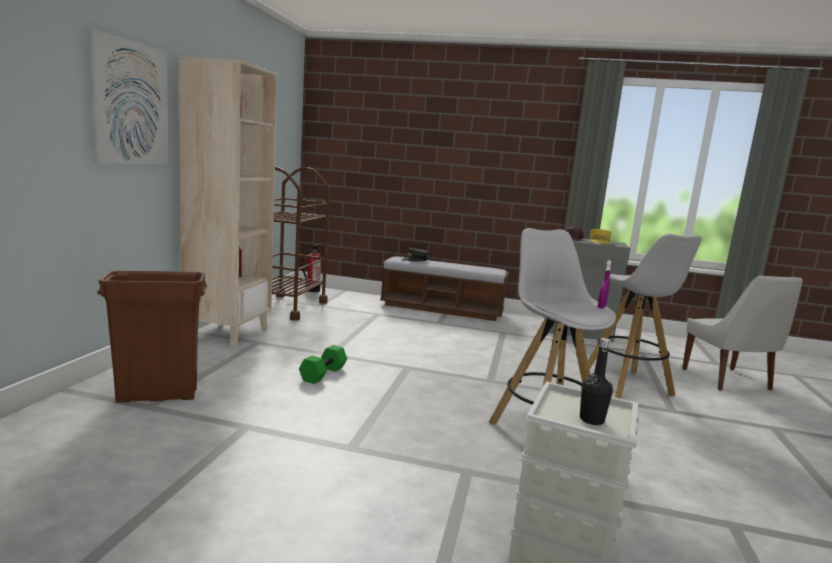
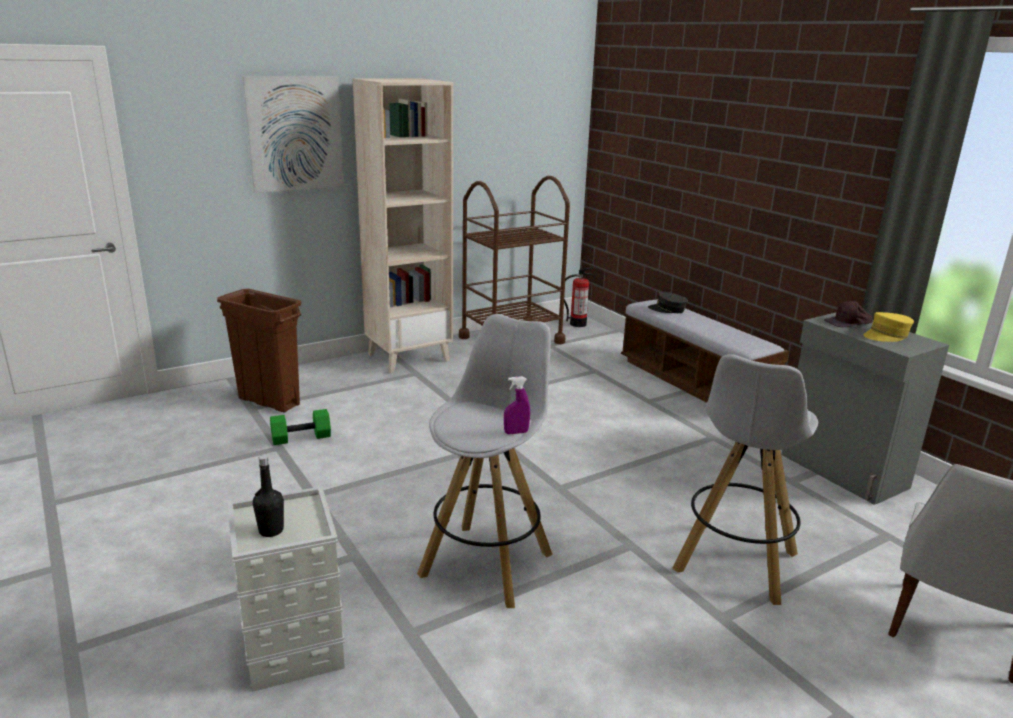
camera: 45 degrees right, 10 degrees up
green dumbbell [299,345,347,384] -> green dumbbell moved to [270,409,331,445]

